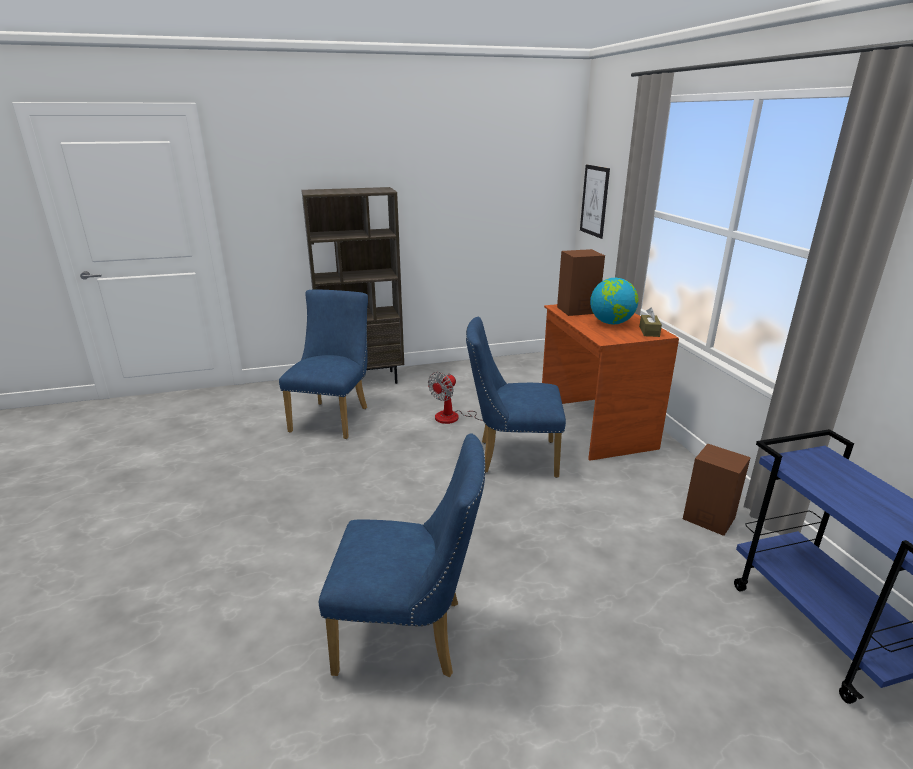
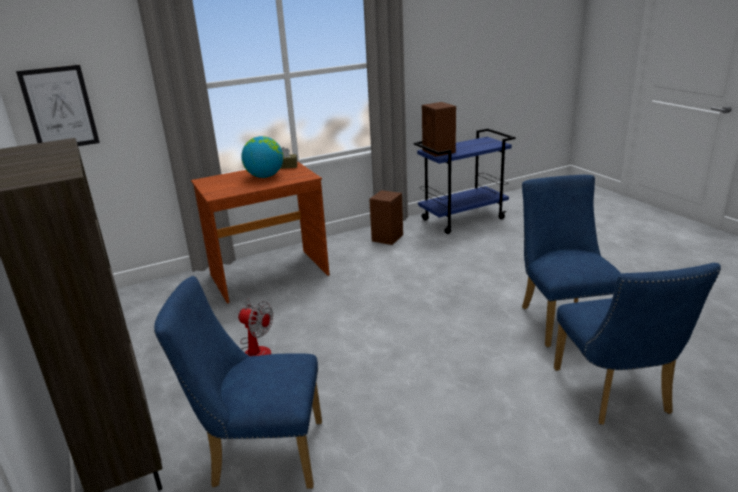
camera: 100 degrees left, 0 degrees up
blue chair [466,317,566,478] -> blue chair moved to [554,263,721,425]
brown speaker [557,249,605,316] -> brown speaker moved to [422,102,456,157]

